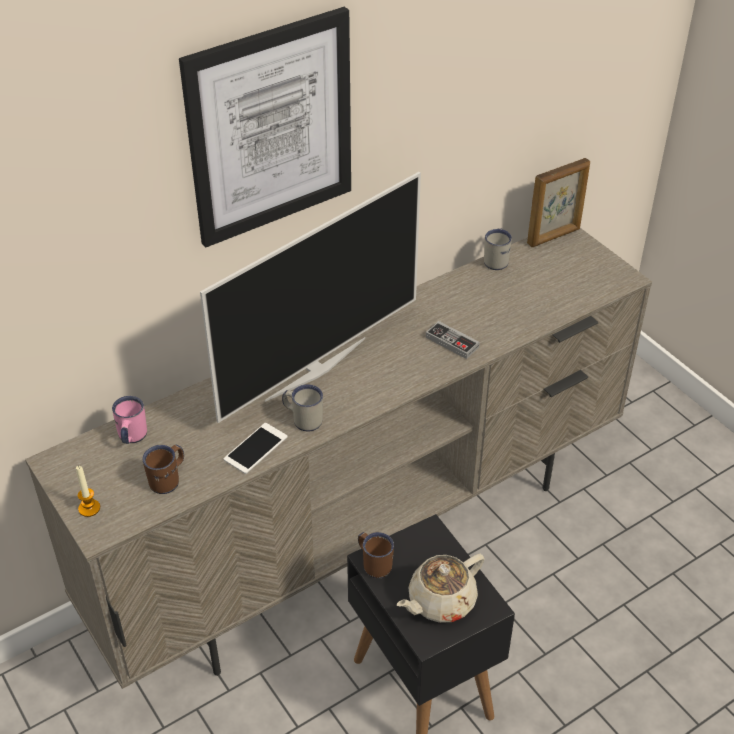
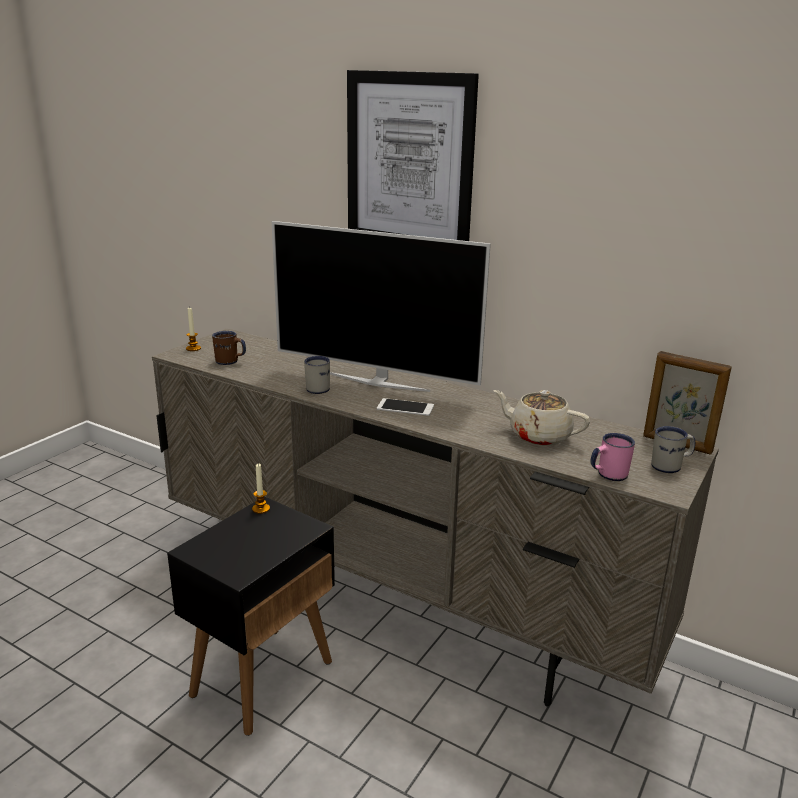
camera: 65 degrees right, 20 degrees down
pink mug [112,396,147,444] -> pink mug moved to [591,433,635,481]
phone [224,423,288,474] -> phone moved to [377,398,434,416]
brown mug [358,532,394,578] -> candle [252,463,270,514]
beige teapot [397,554,485,623] -> beige teapot moved to [493,390,590,446]
game controller [426,321,480,359] -> none
white mug [484,228,512,270] -> white mug moved to [651,426,695,473]

